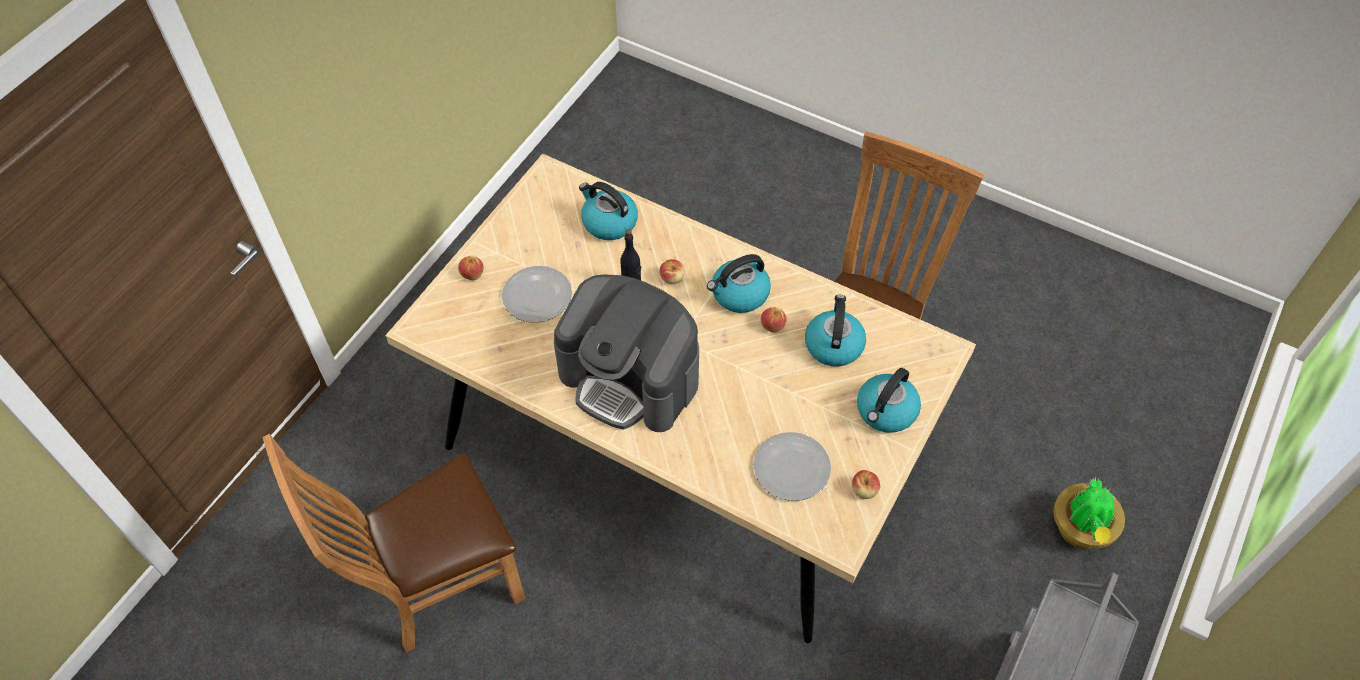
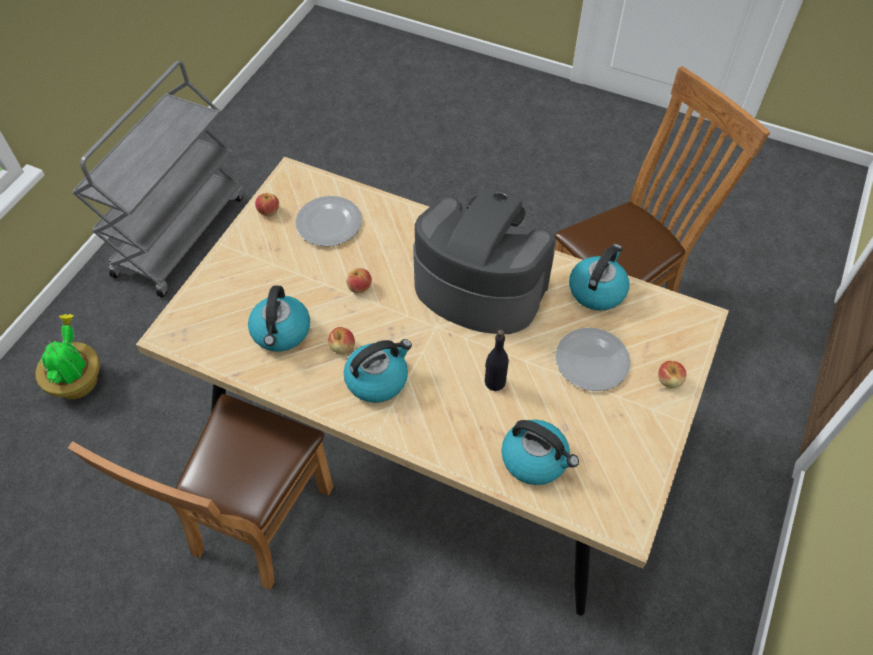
camera: 175 degrees right, 0 degrees up
apple [659,259,685,284] -> apple moved to [346,268,372,293]
kettle [857,368,921,433] -> kettle moved to [569,244,629,311]

